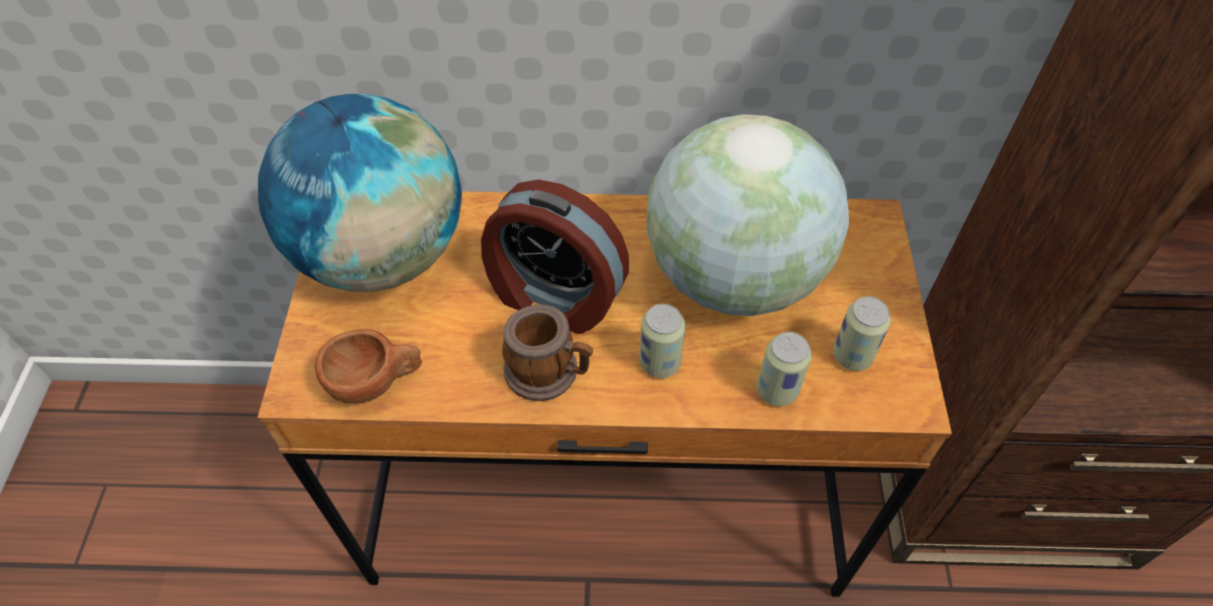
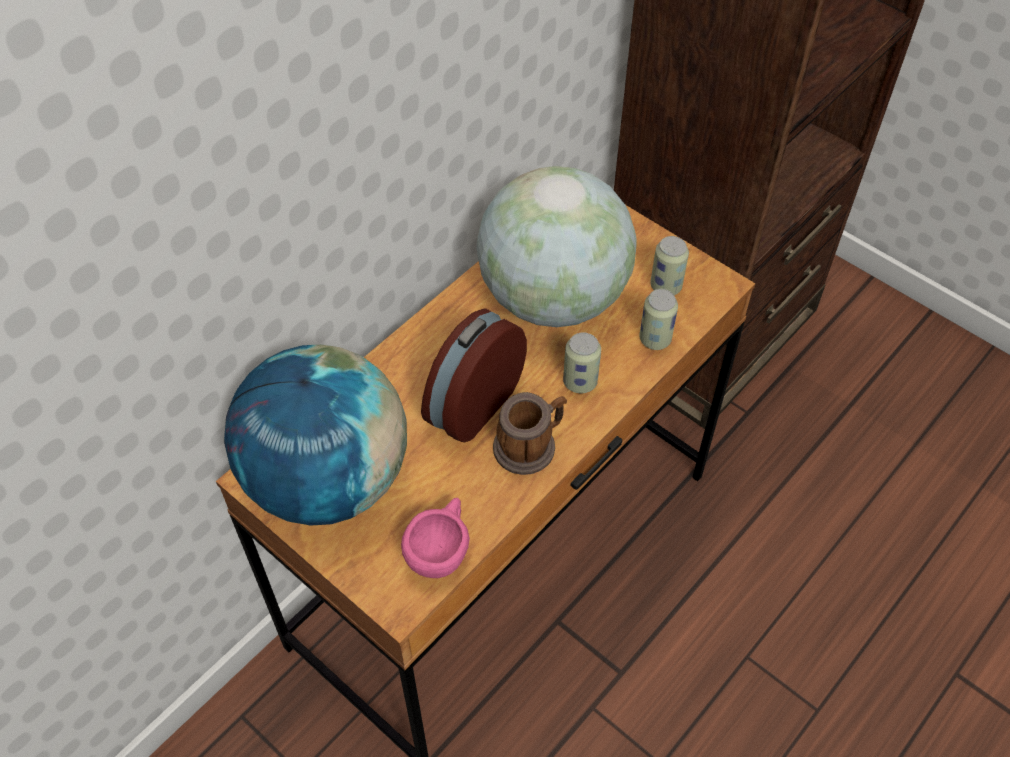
camera: 50 degrees left, 0 degrees up
brown cup [314,329,422,404] -> pink cup [401,498,470,578]
alarm clock [481,179,629,334] -> alarm clock turned 150 degrees clockwise [421,309,527,442]

